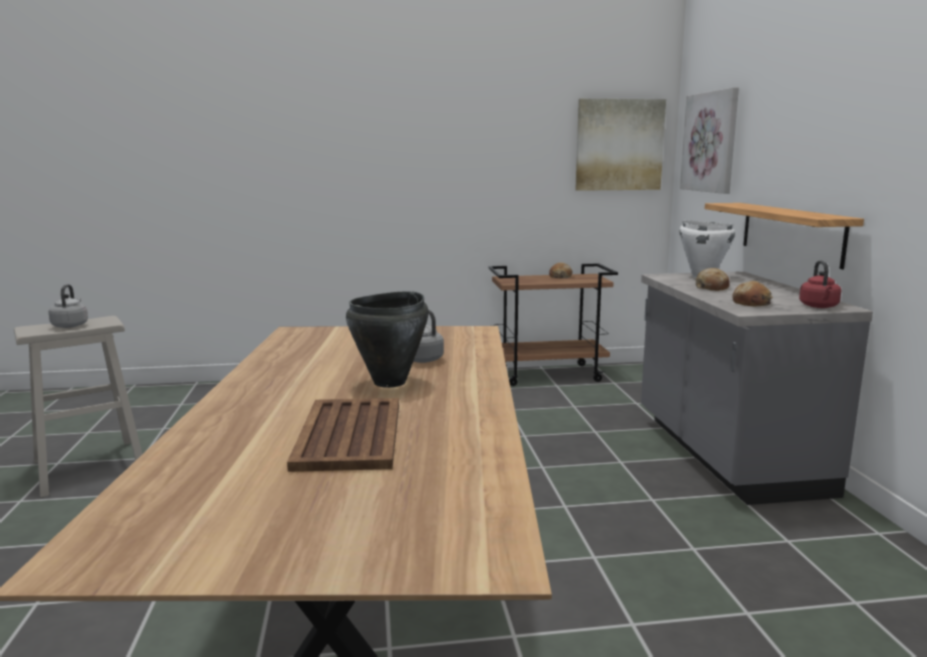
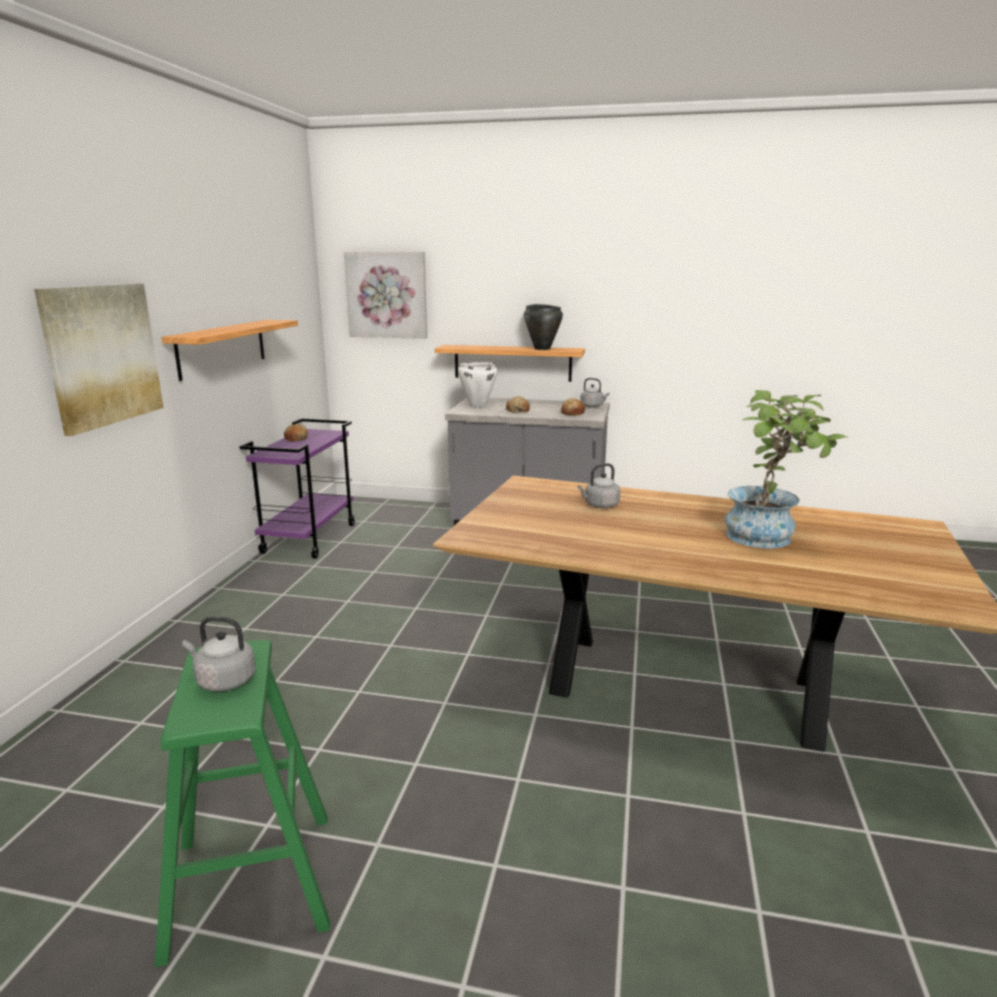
camera: 70 degrees left, 5 degrees up
beige stool [14,316,142,498] -> green stool [155,640,330,967]
brown tray [287,398,399,472] -> potted plant [725,390,849,548]
black cooking pot [346,291,429,388] -> black cooking pot moved to [524,304,563,350]
brown cart [489,263,618,386] -> purple cart [239,418,355,559]
picture [575,99,666,191] -> picture moved to [34,283,163,436]
red kettle [799,260,841,308] -> grey kettle [580,378,609,408]
none -> shelf [161,320,298,381]

